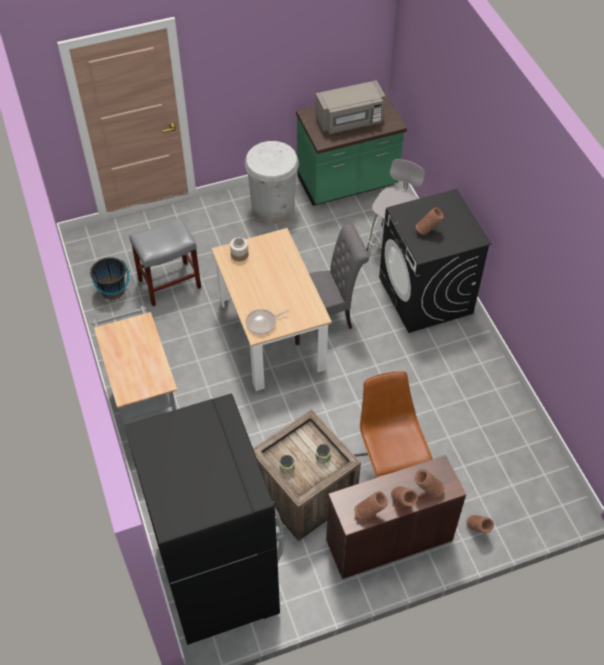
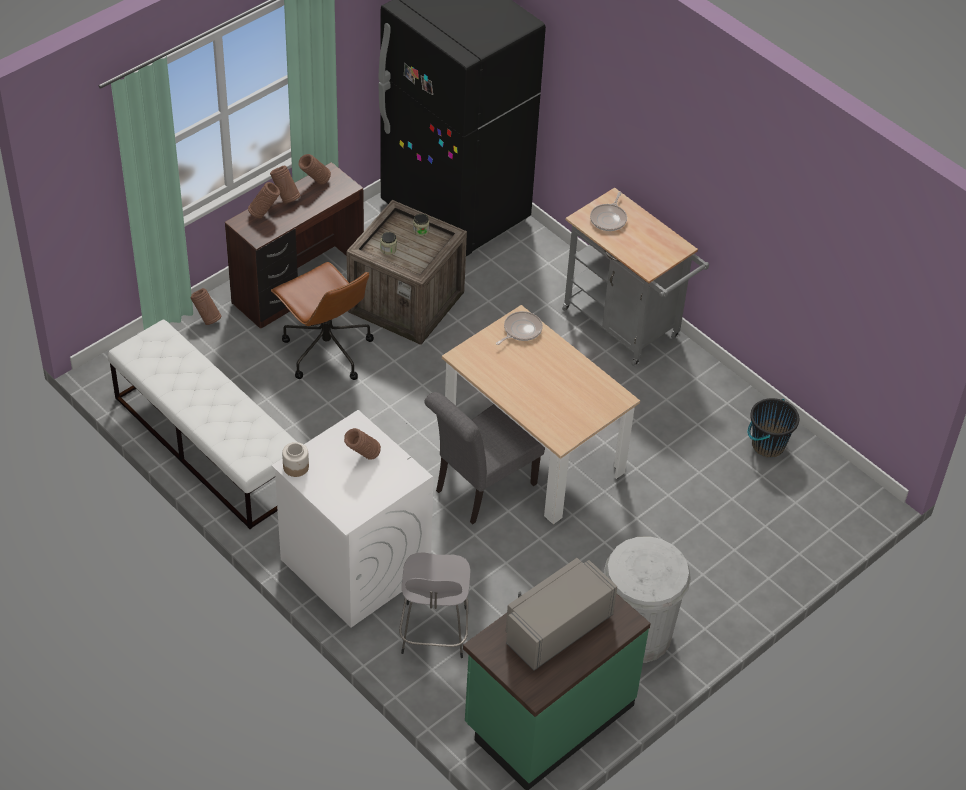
camera: 155 degrees right, 5 degrees down
grey stool [129,217,201,306] -> none
jar [230,237,249,261] -> jar moved to [282,442,309,477]
black washing machine [379,189,492,333] -> white washing machine [271,410,434,628]
none -> white bench [108,320,297,529]
none -> frying pan [590,192,627,231]

